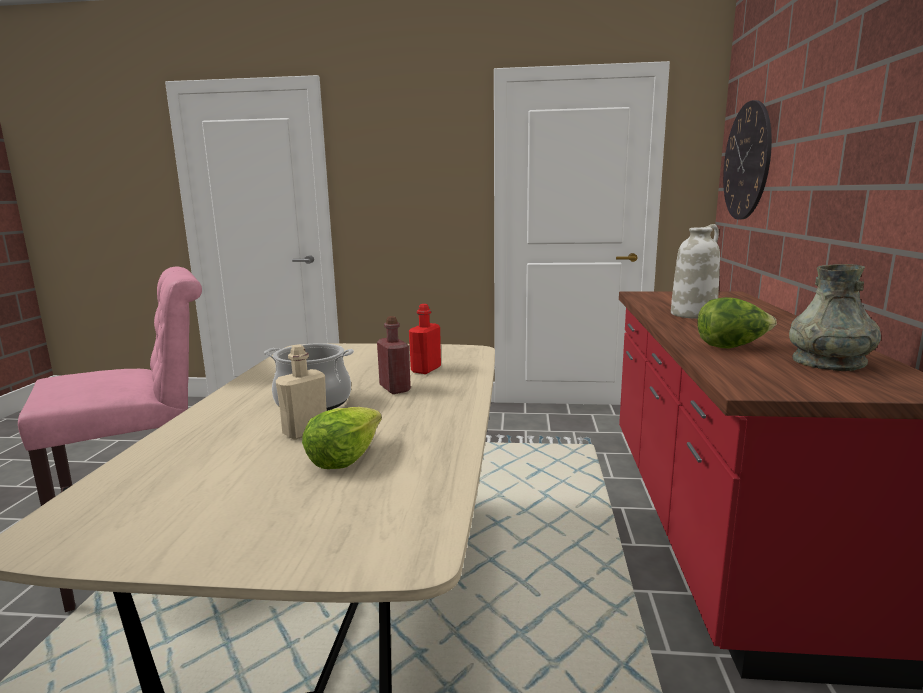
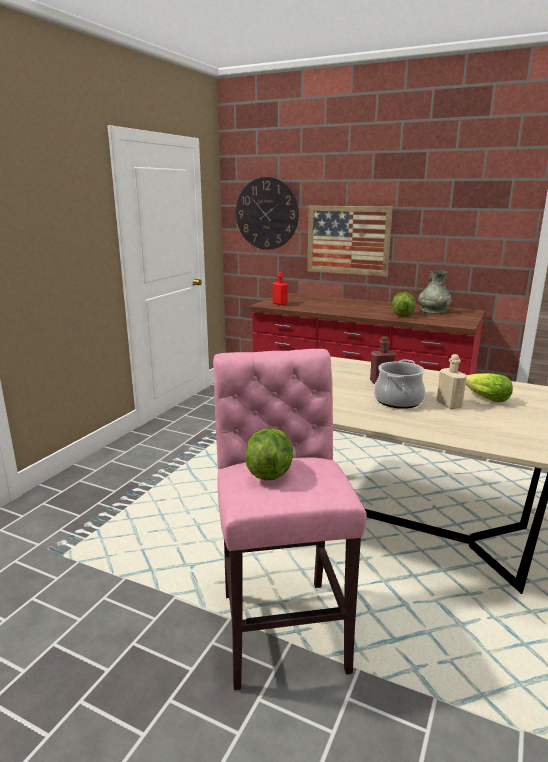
camera: 70 degrees left, 5 degrees up
red bottle [409,304,441,374] -> red bottle moved to [272,272,288,305]
white vase [671,224,720,319] -> none
none -> lettuce [245,428,293,481]
none -> picture [307,206,393,277]

